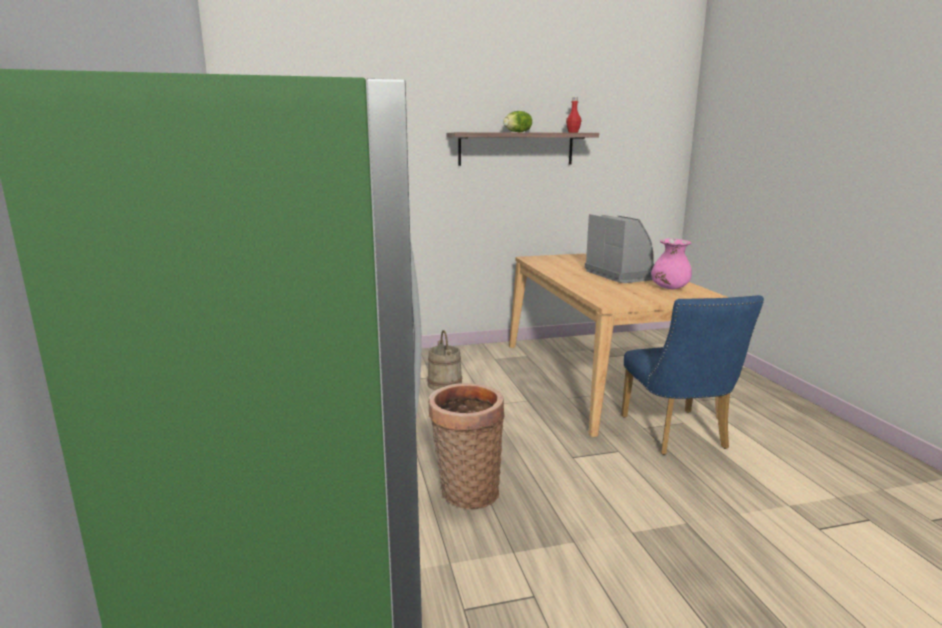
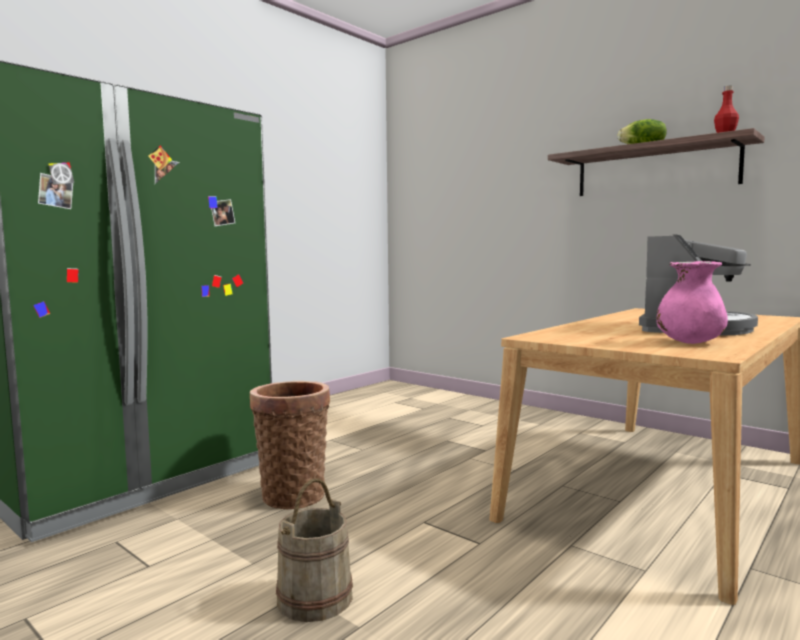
camera: 55 degrees right, 10 degrees down
beige bucket [427,330,462,390] -> beige bucket moved to [276,478,353,622]
blue chair [621,295,764,455] -> none

